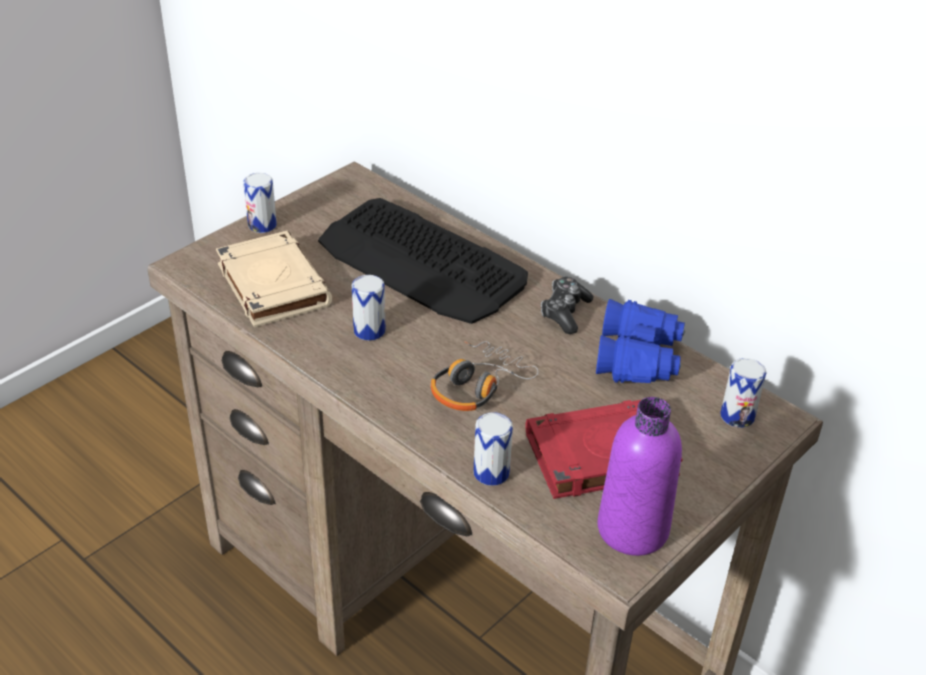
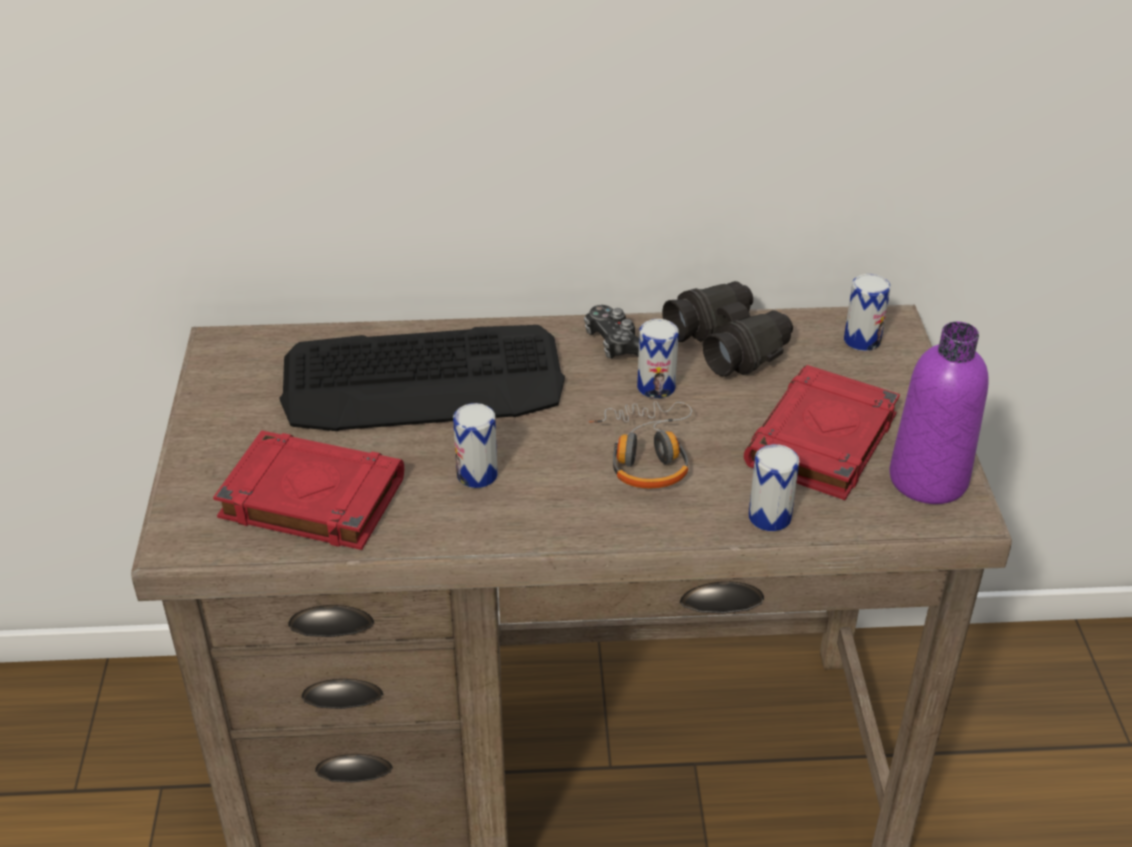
camera: 45 degrees left, 0 degrees up
beige book [216,231,332,328] -> red book [213,430,404,550]
can [243,173,277,233] -> can moved to [637,319,679,399]
blue binoculars [596,299,685,383] -> black binoculars [662,281,793,377]

